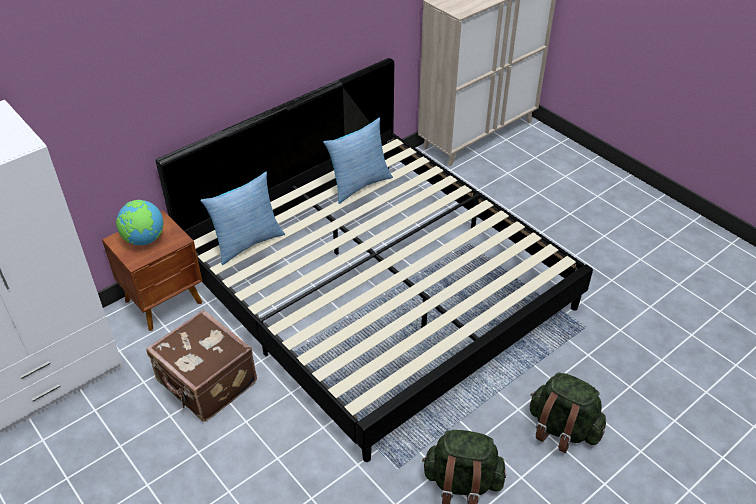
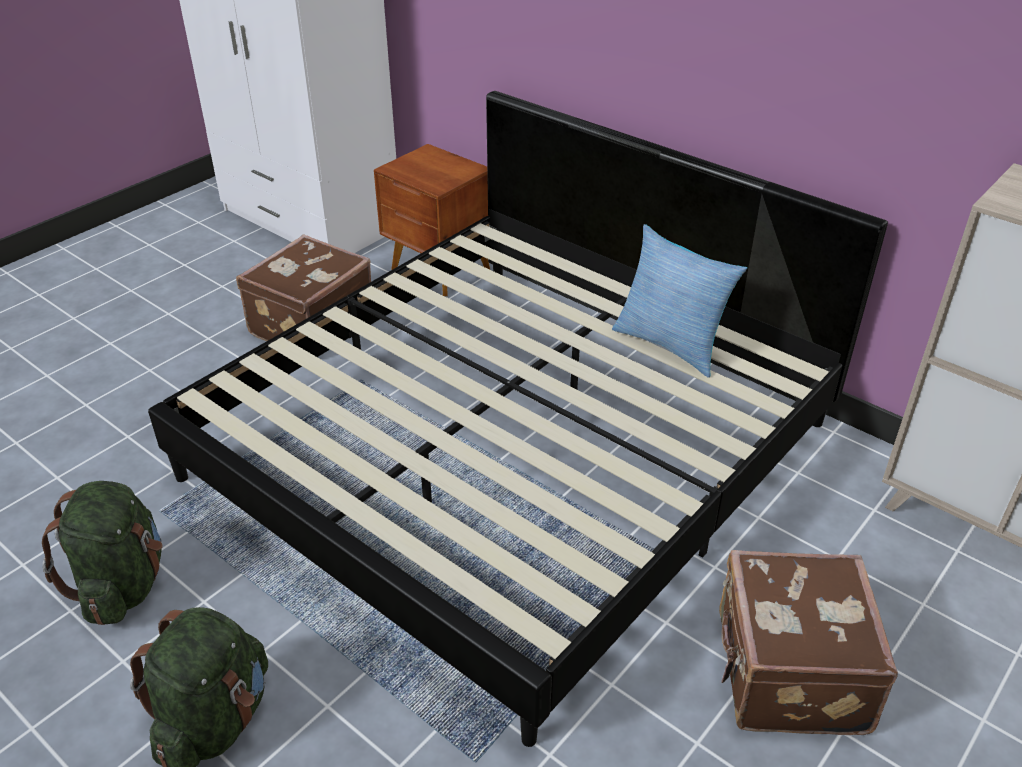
camera: 80 degrees right, 5 degrees down
globe [116,200,163,245] -> none
pillow [200,172,285,265] -> none
none -> brown suitcase [719,550,898,735]

